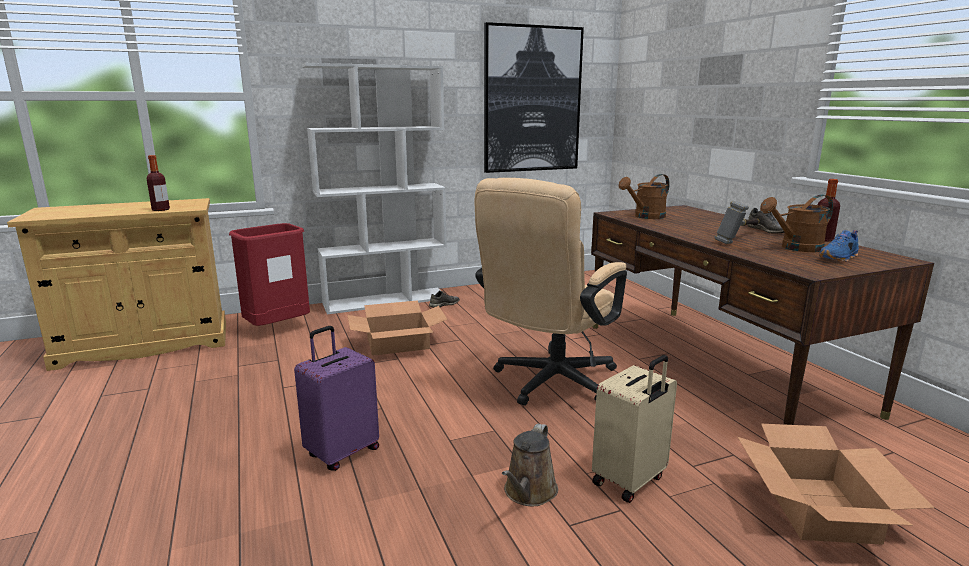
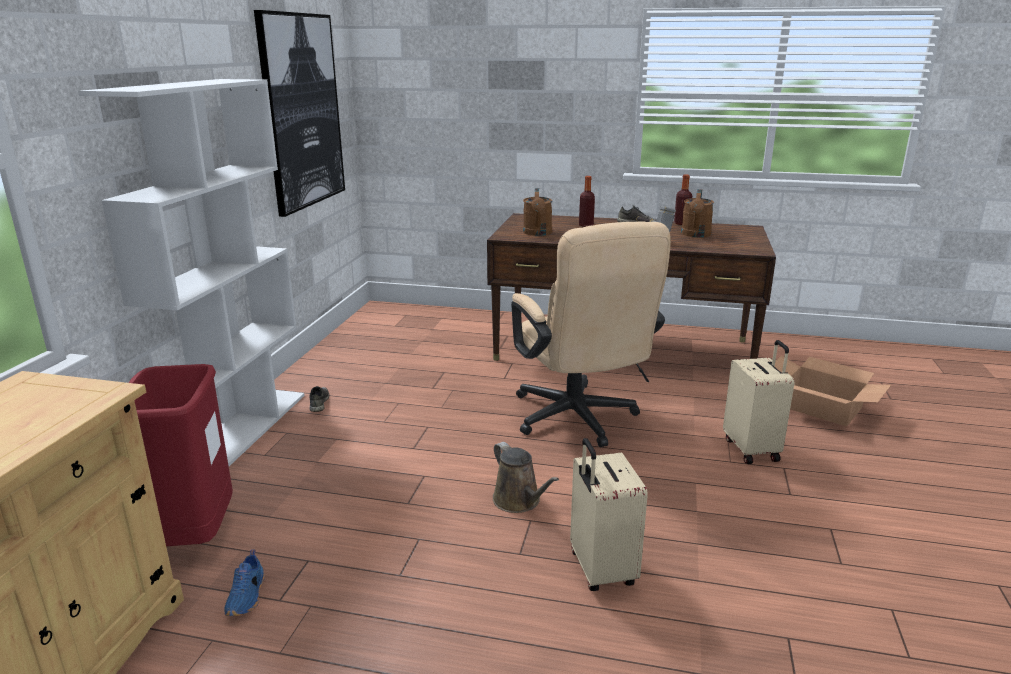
camera: 55 degrees left, 5 degrees up
bottle [147,155,170,211] -> bottle moved to [579,176,595,227]
purple suitcase [294,326,379,471] -> beige suitcase [570,438,648,591]
cardboard box [347,300,448,356] -> none
brown watering can [502,424,558,506] -> brown watering can moved to [493,442,559,513]
blue shoe [819,230,859,262] -> blue shoe moved to [224,549,265,616]

